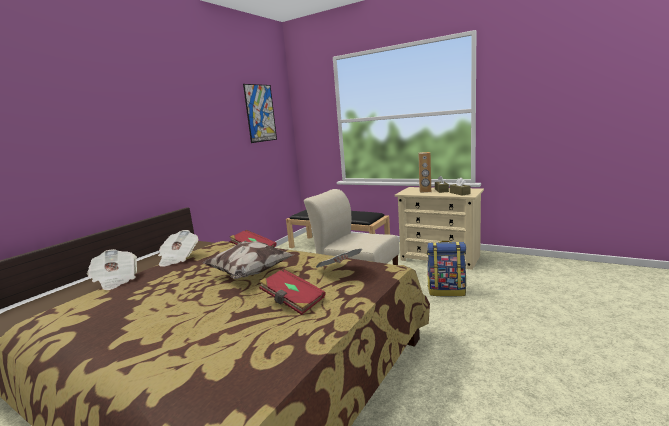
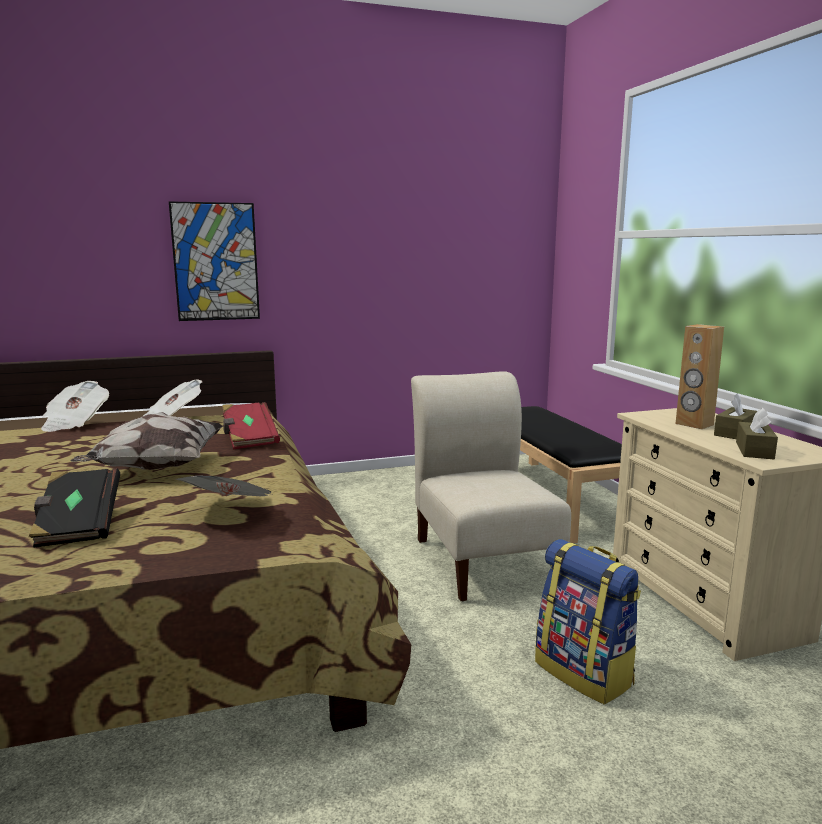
camera: 40 degrees right, 0 degrees up
picture [243,84,277,143] -> picture moved to [169,201,260,321]
red book [259,269,326,315] -> black book [28,468,120,547]

